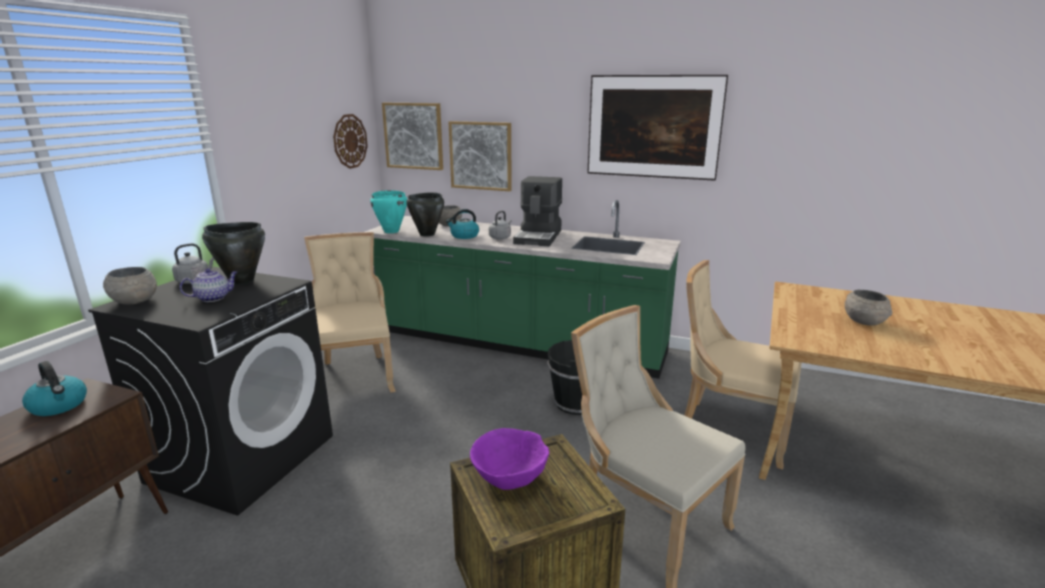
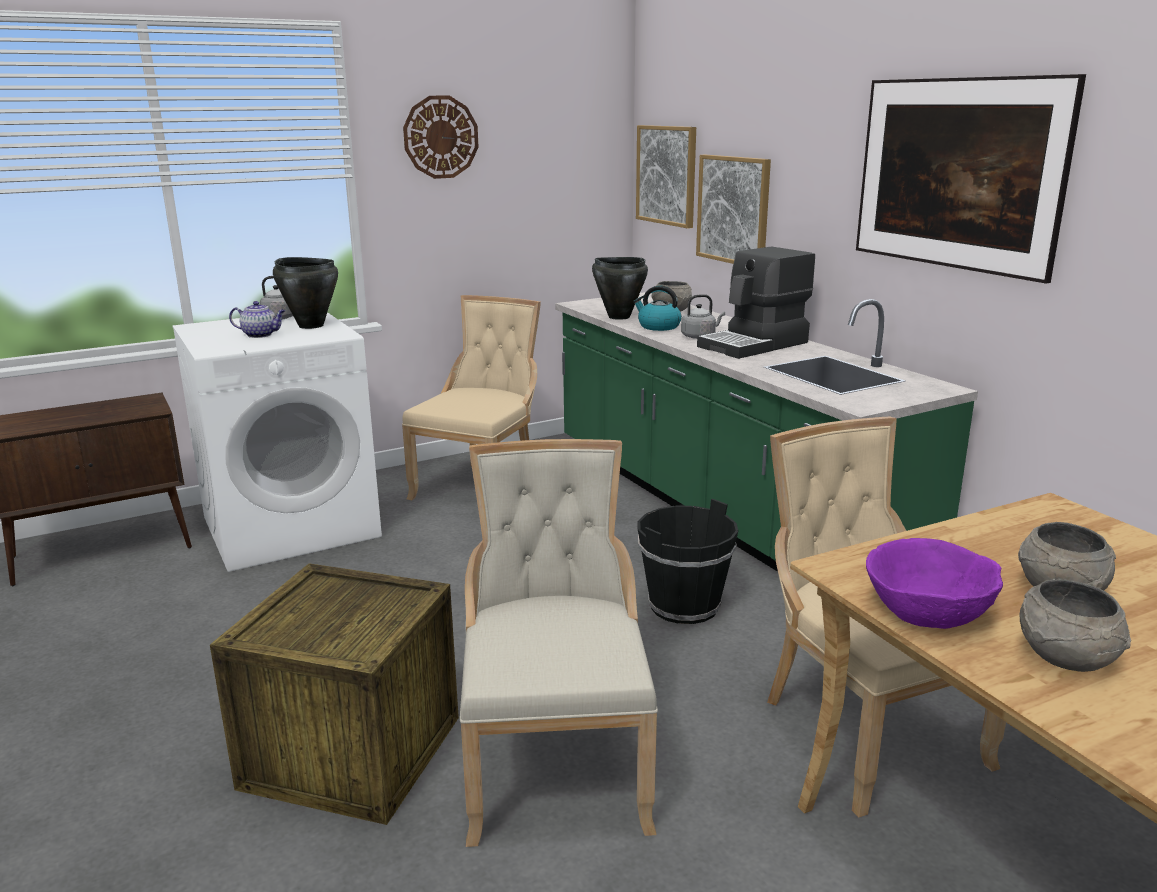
camera: 40 degrees right, 0 degrees up
kettle [22,361,87,416] -> none
black washing machine [88,267,333,515] -> white washing machine [172,312,382,572]
grey bowl [103,267,157,304] -> grey bowl moved to [1020,580,1131,672]
wall clock [333,114,368,169] -> wall clock moved to [403,96,479,179]
turquoise cooking pot [370,190,407,233] -> none
purple bowl [470,428,549,490] -> purple bowl moved to [866,538,1003,629]

